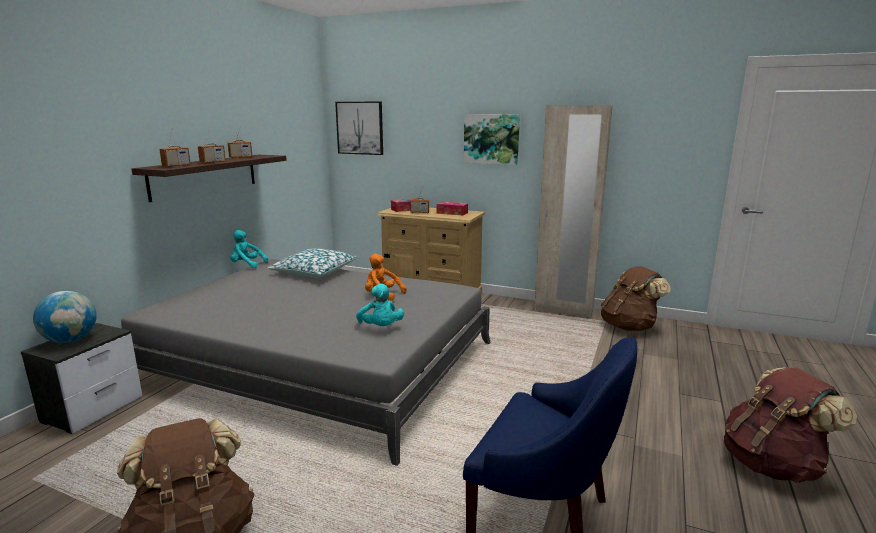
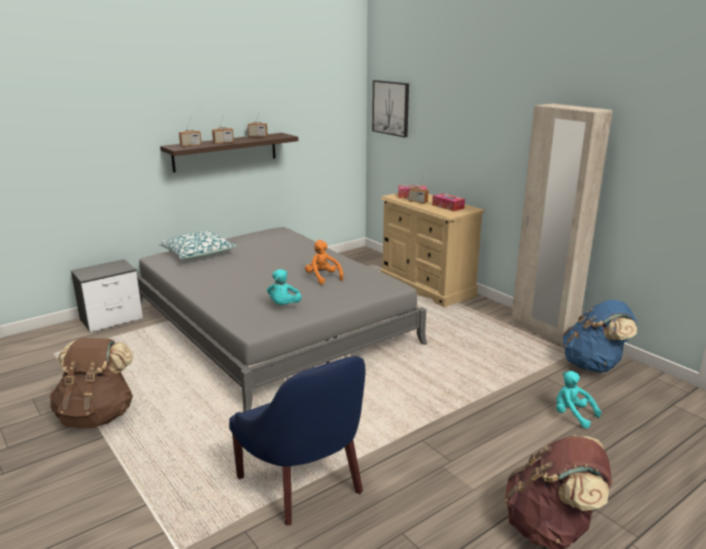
camera: 30 degrees right, 5 degrees up
globe [33,291,97,343] -> none
turquoise plush toy [231,230,268,268] -> turquoise plush toy moved to [556,371,601,428]
pillow [268,248,358,278] -> pillow moved to [158,231,238,260]
picture [464,114,520,165] -> none
brown backpack [601,266,671,331] -> blue backpack [563,300,637,373]

